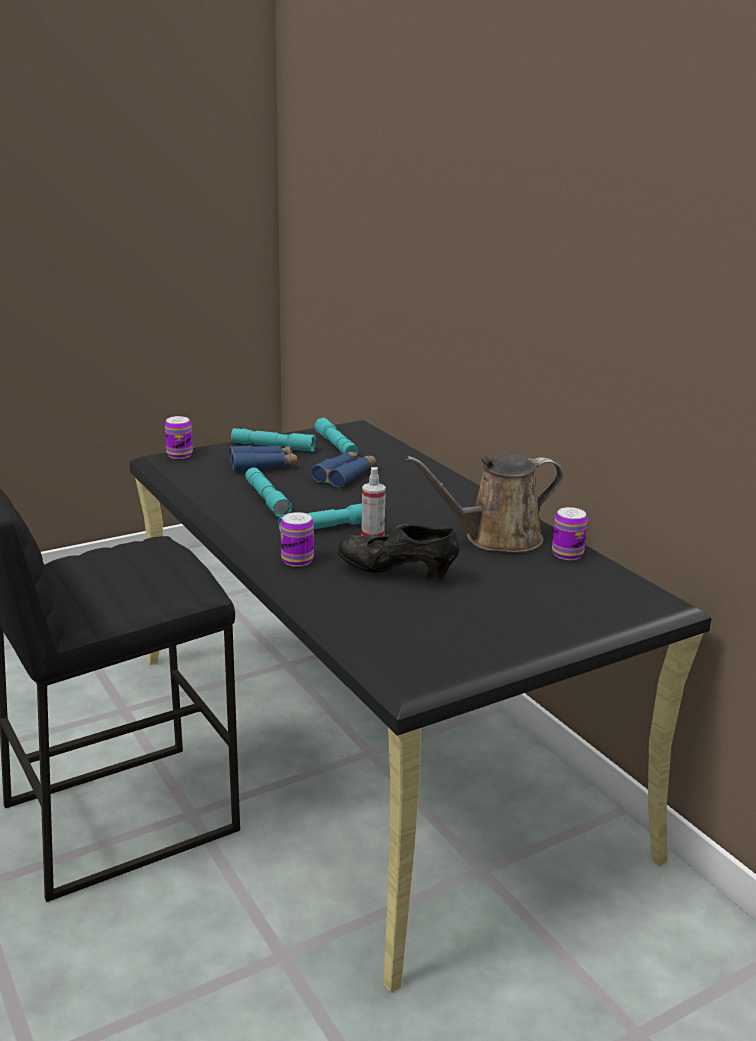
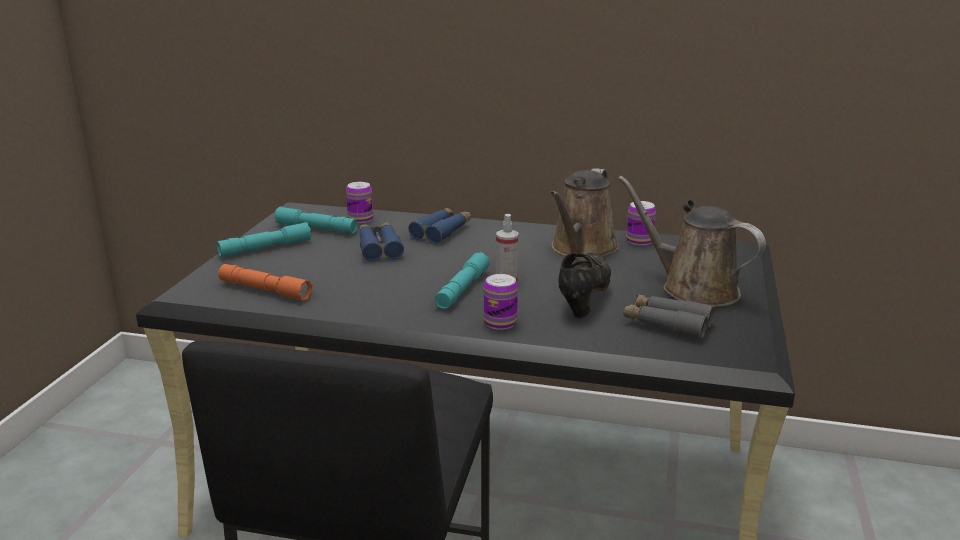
camera: 45 degrees left, 0 degrees up
can [165,416,193,459] -> can moved to [346,182,373,223]
blue binoculars [230,445,297,472] -> blue binoculars moved to [408,208,471,244]
turquoise flashlight [245,468,292,517] -> none
black shoe [337,524,460,580] -> black shoe turned 135 degrees clockwise [558,252,611,318]
none -> orange flashlight [218,264,313,301]
none -> brown watering can [618,176,766,307]
none -> grey binoculars [623,294,714,339]

